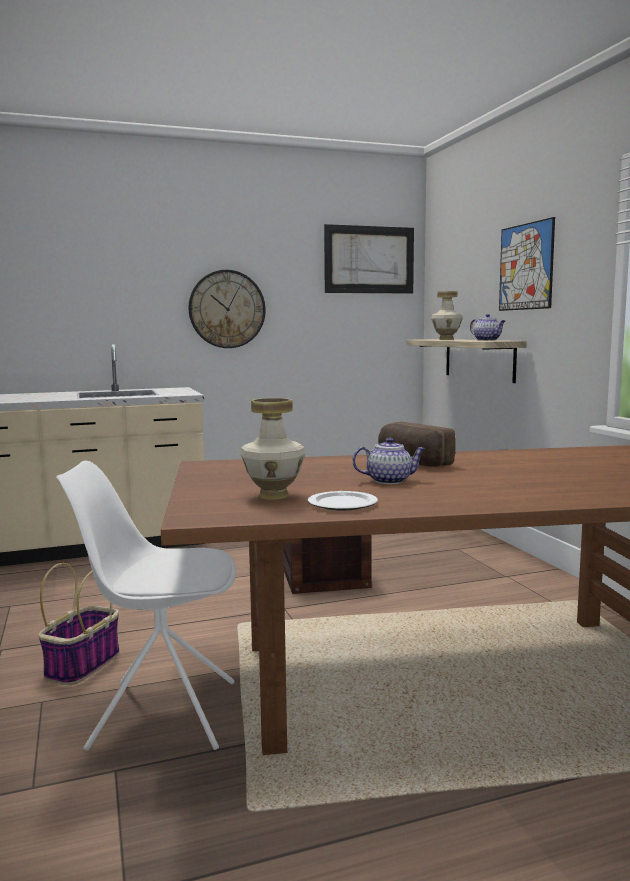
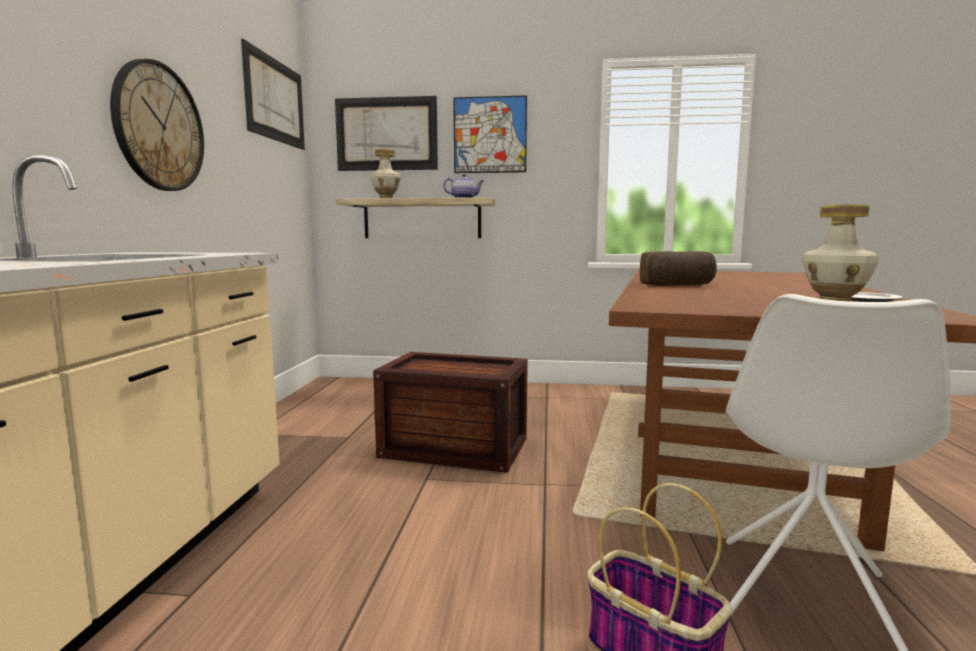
camera: 65 degrees left, 0 degrees up
teapot [352,438,426,484] -> none
none -> picture [335,96,438,171]

